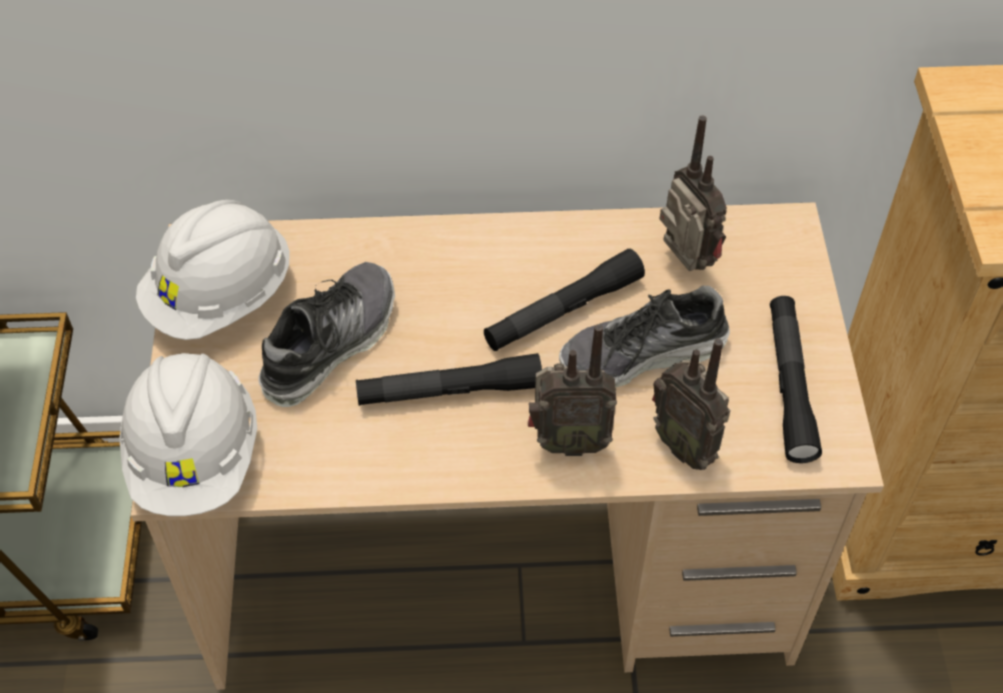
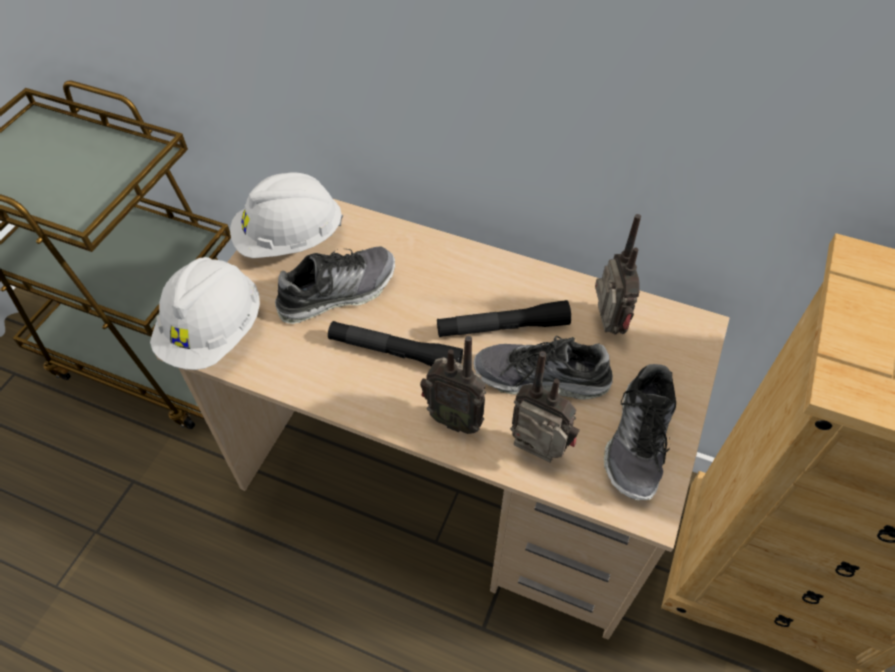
camera: 25 degrees right, 0 degrees up
radio [652,339,730,470] -> radio turned 135 degrees clockwise [510,351,580,463]
black flashlight [770,296,822,463] -> shoe [604,364,676,500]

